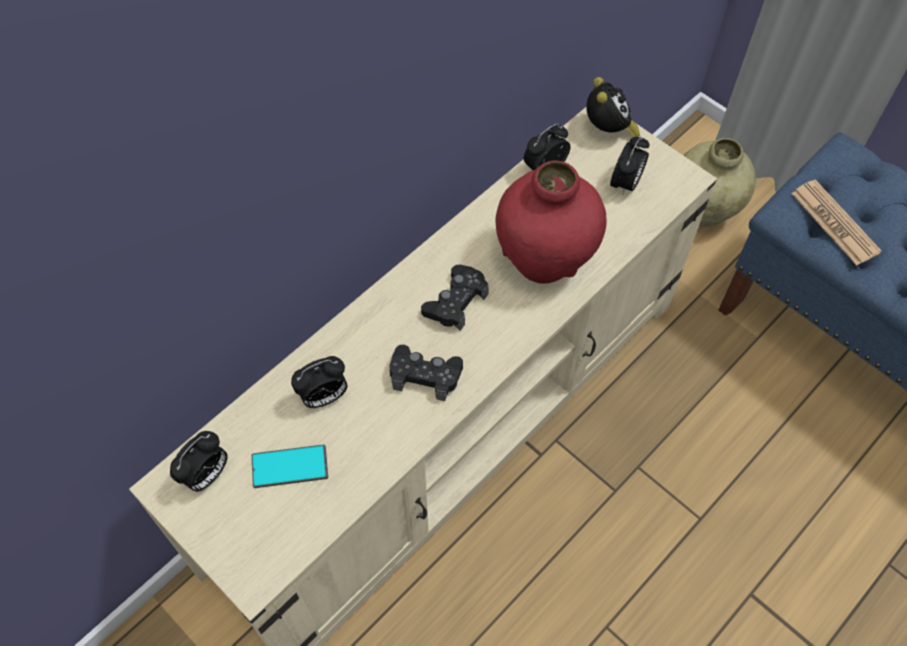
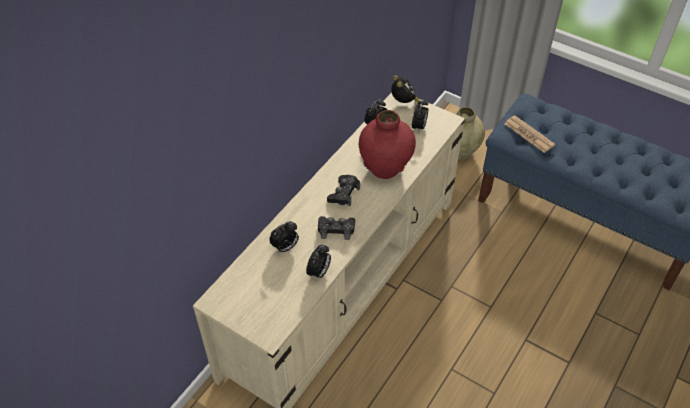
camera: 10 degrees left, 10 degrees down
alarm clock [170,431,228,492] -> alarm clock moved to [306,245,331,280]
phone [252,444,328,488] -> none

